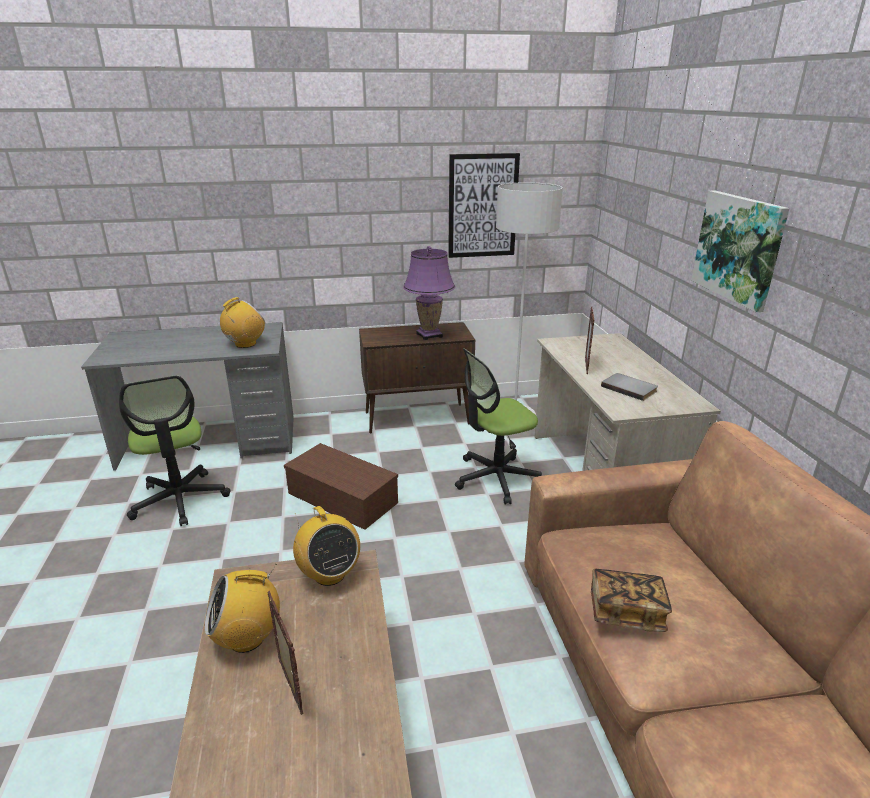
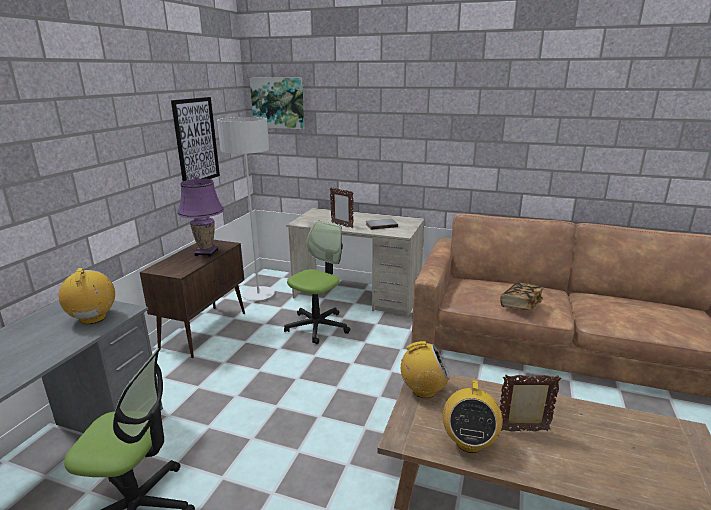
camera: 60 degrees left, 5 degrees down
brown storage box [284,443,398,530] -> none
office chair [455,348,542,505] -> office chair turned 150 degrees counterclockwise [284,221,350,344]
picture [691,190,789,312] -> picture moved to [250,78,304,129]

